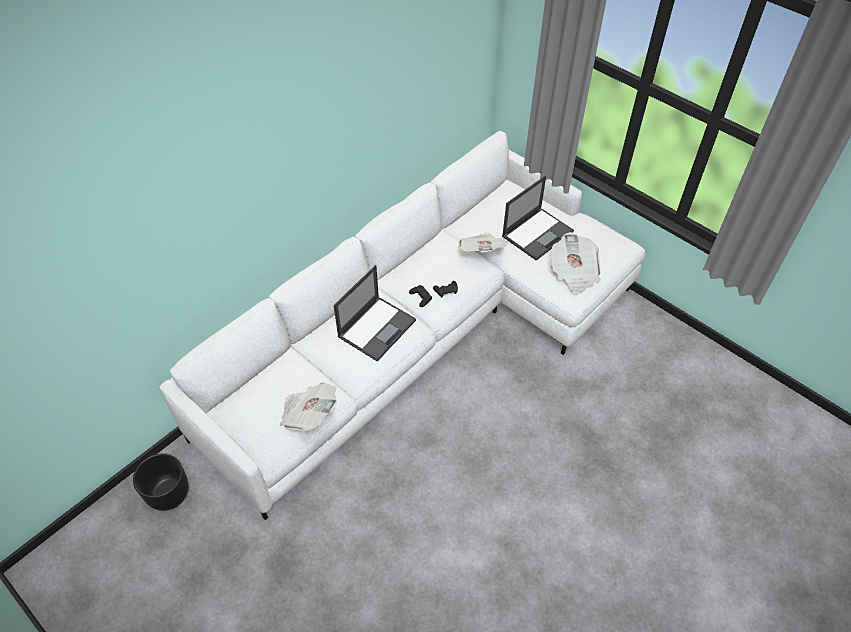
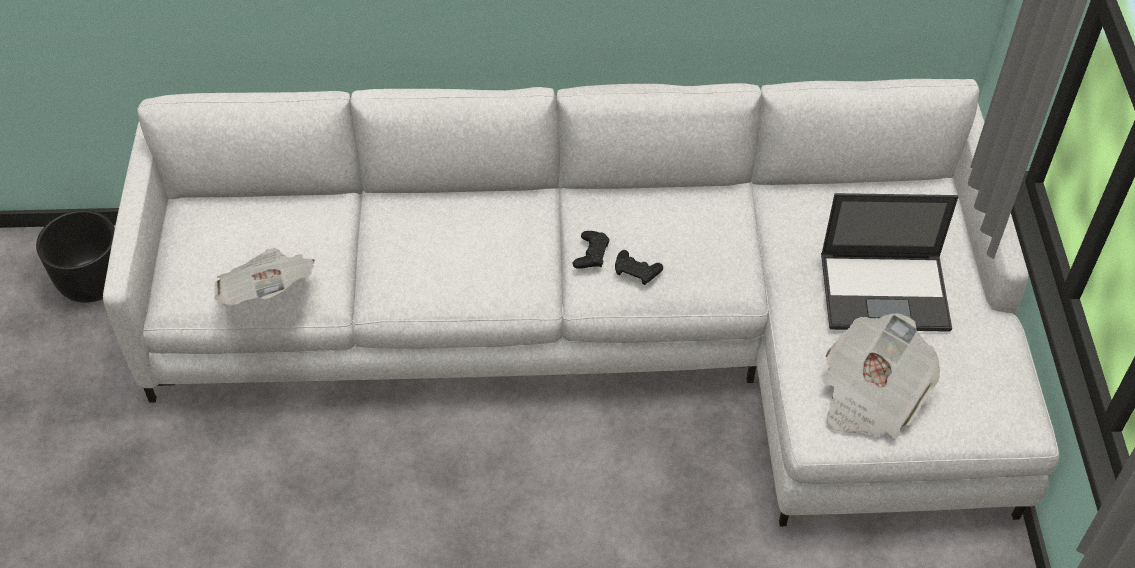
camera: 45 degrees right, 0 degrees up
laptop [333,265,416,362] -> none
newspaper [458,233,508,253] -> none

